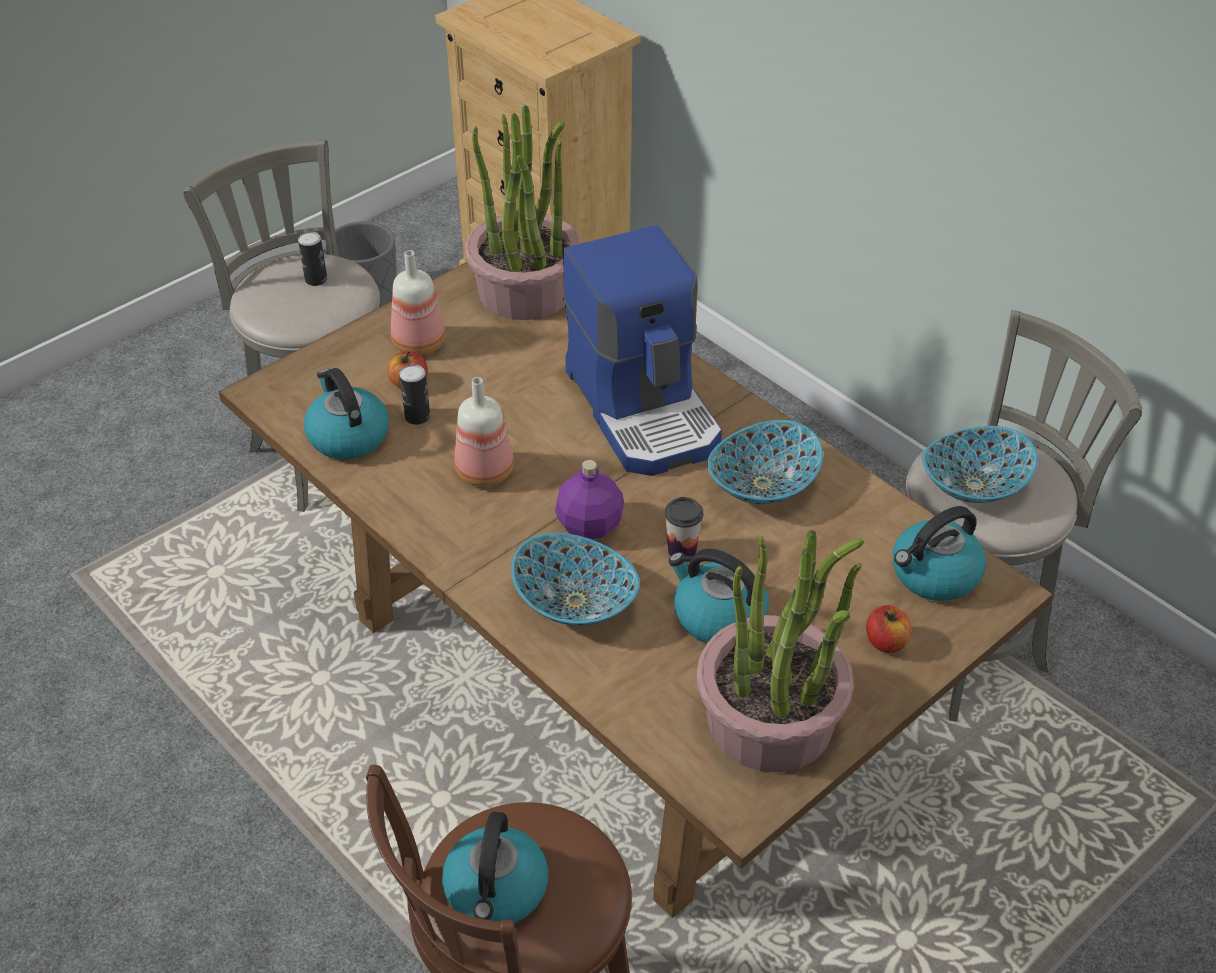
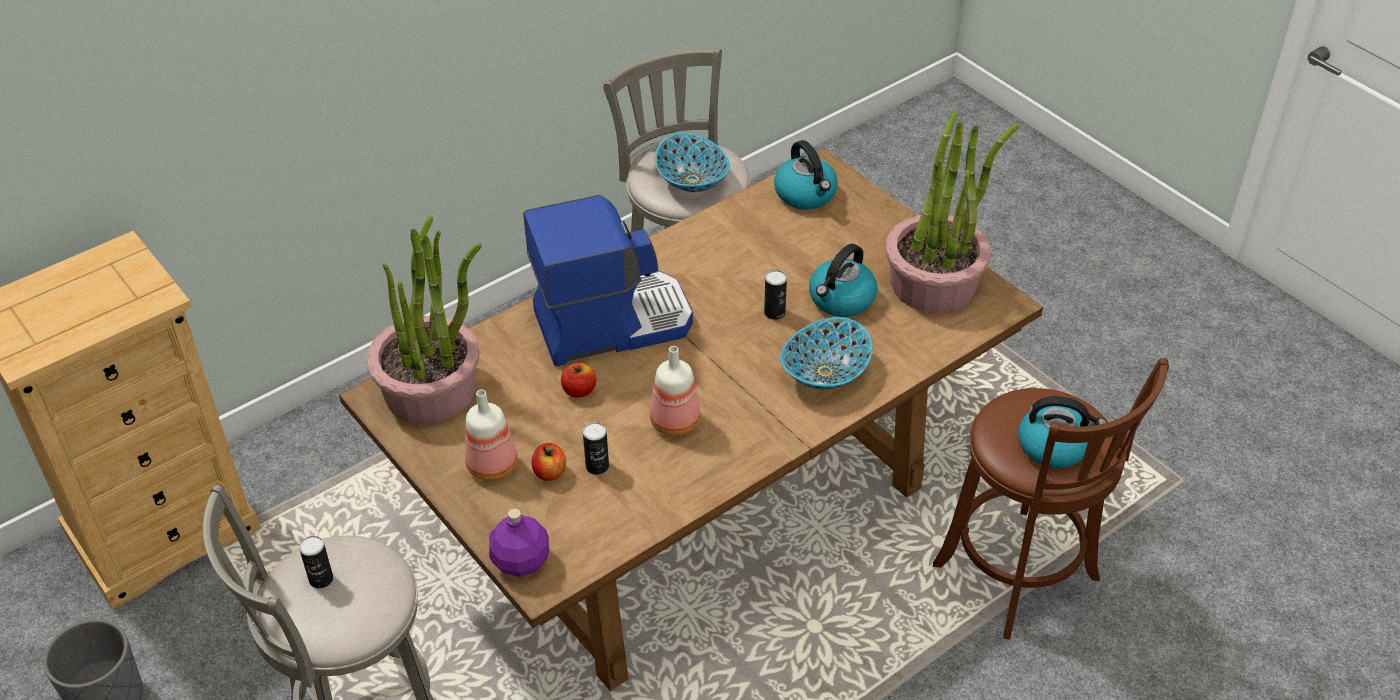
camera: 85 degrees left, 0 degrees up
kettle [304,368,389,459] -> none
purple bottle [555,460,624,539] -> purple bottle moved to [489,508,549,577]
cup [665,497,703,556] -> can [764,270,787,320]
bowl [707,420,823,504] -> none
apple [866,605,911,653] -> apple moved to [561,363,597,398]

